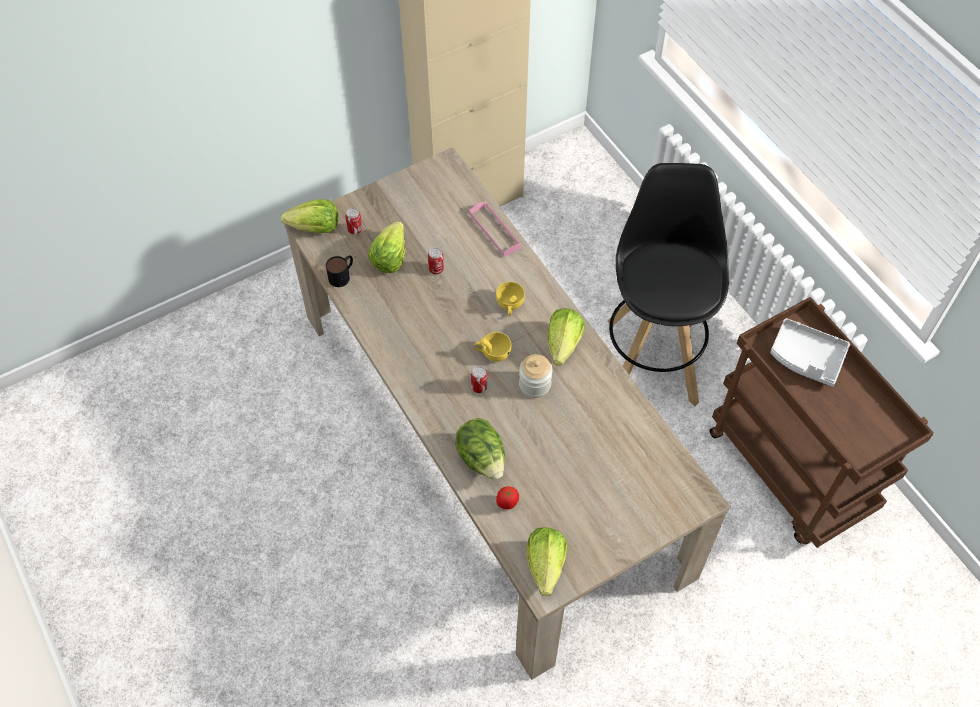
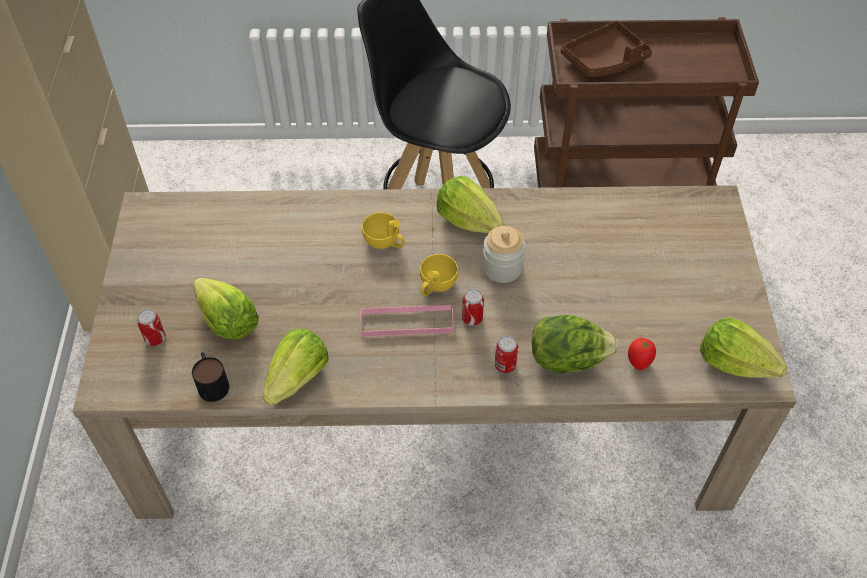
camera: 60 degrees left, 5 degrees down
lettuce [281,199,339,233] -> lettuce moved to [263,329,329,406]
can [428,248,444,274] -> can moved to [495,336,518,373]
pink tray [469,202,521,257] -> pink tray moved to [360,304,454,337]
grey tray [770,318,850,387] -> brown tray [561,21,652,77]

